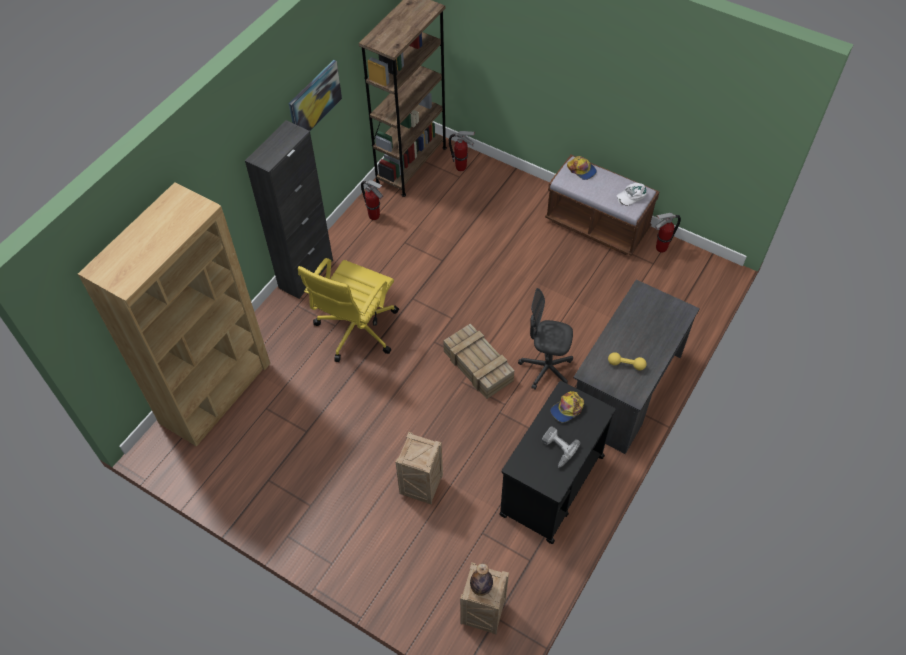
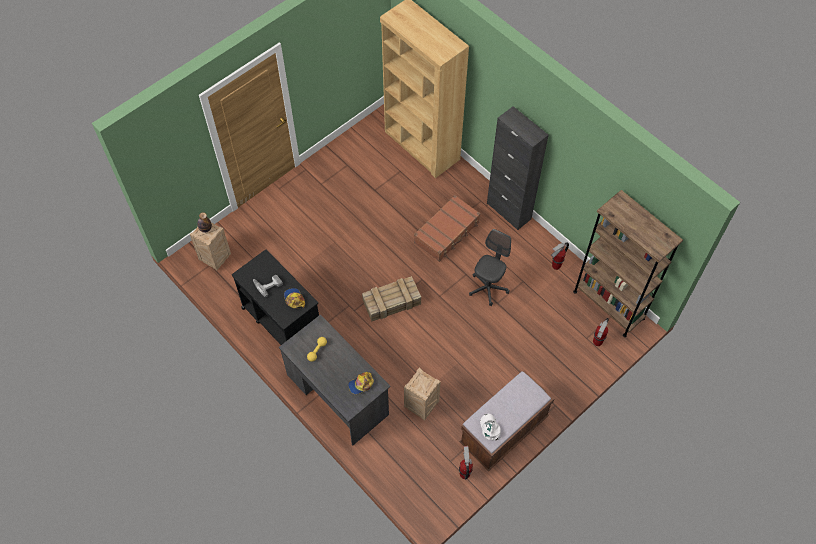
camera: 105 degrees right, 5 degrees up
picture [289,60,342,131] -> none
yellow office chair [298,258,399,362] -> brown suitcase [414,195,480,262]
crate [396,432,443,505] -> crate moved to [404,368,441,421]
grey office chair [518,288,573,390] -> grey office chair moved to [469,229,511,306]
cap [567,156,597,180] -> cap moved to [348,372,374,394]

